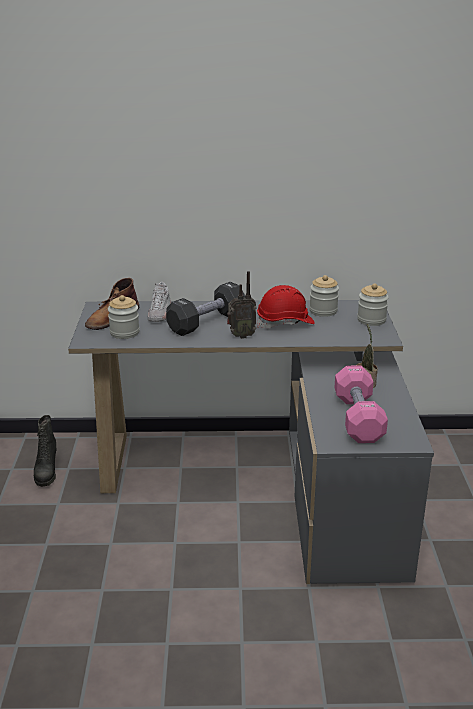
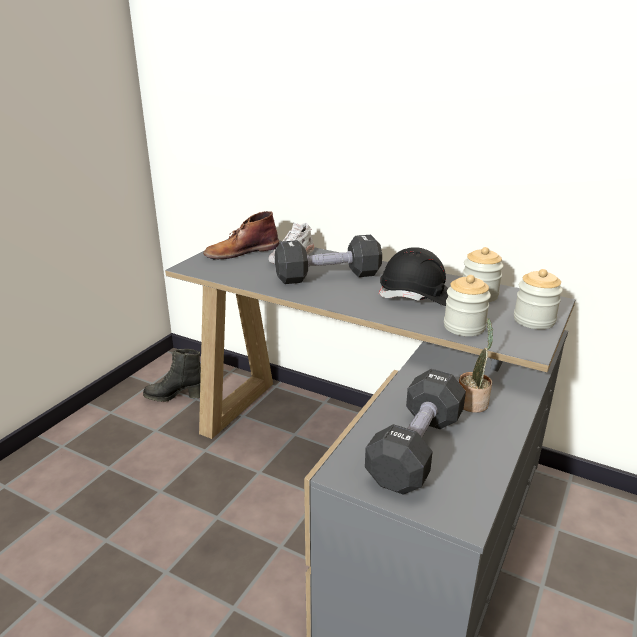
camera: 30 degrees right, 0 degrees up
black boot [34,415,57,487] -> black boot turned 60 degrees clockwise [143,349,201,402]
jar [108,295,140,339] -> jar moved to [444,275,491,336]
radio [227,271,257,339] -> none
red hard hat [257,285,315,328] -> black hard hat [378,247,448,306]
pink dumbbell [334,365,388,443] -> black dumbbell [365,369,466,495]

